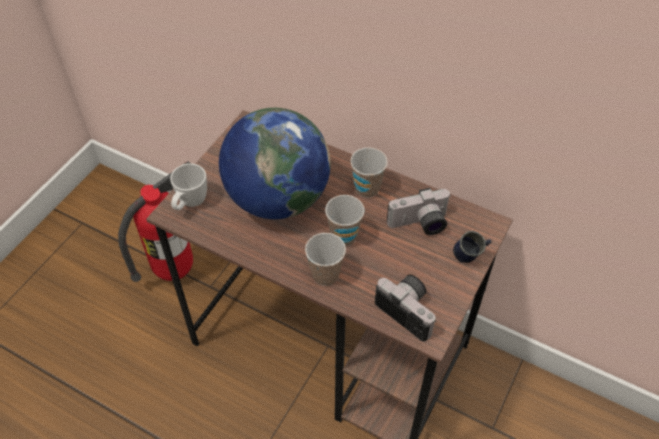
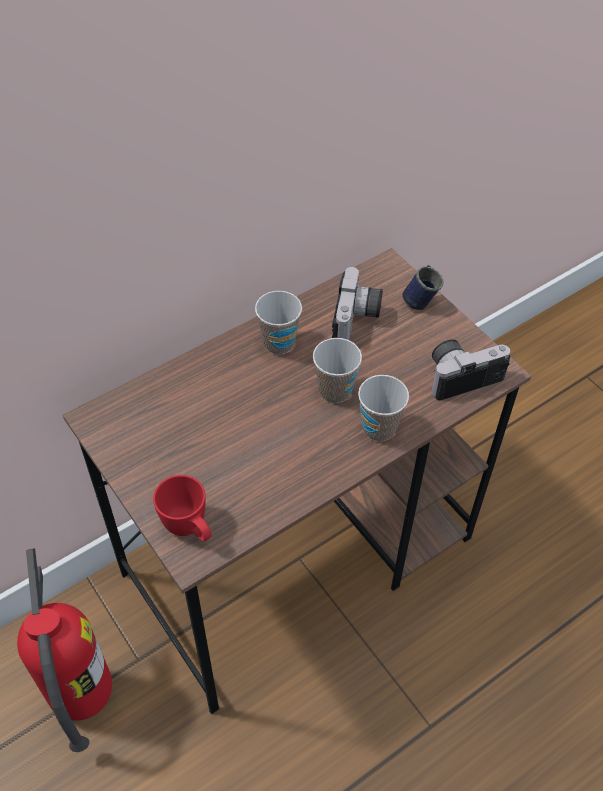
camera: 65 degrees left, 0 degrees up
white mug [170,164,207,210] -> red mug [153,475,212,541]
globe [219,108,331,219] -> none

